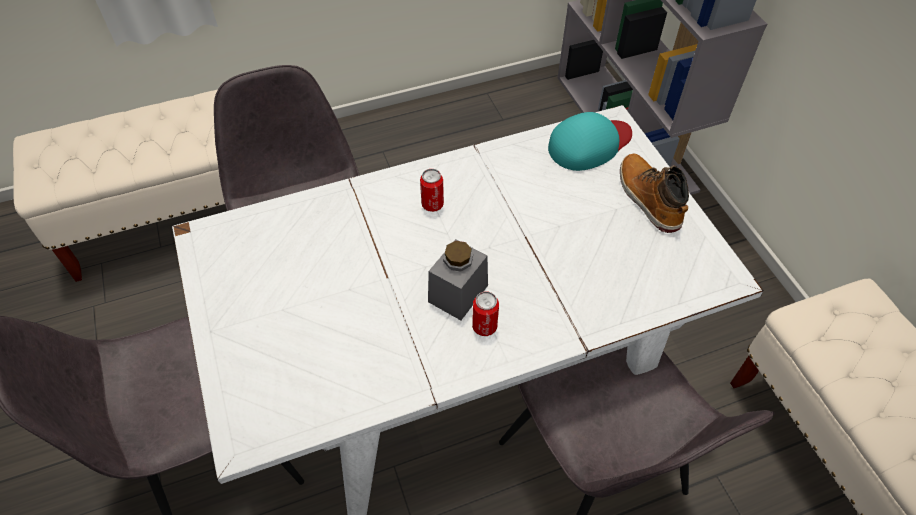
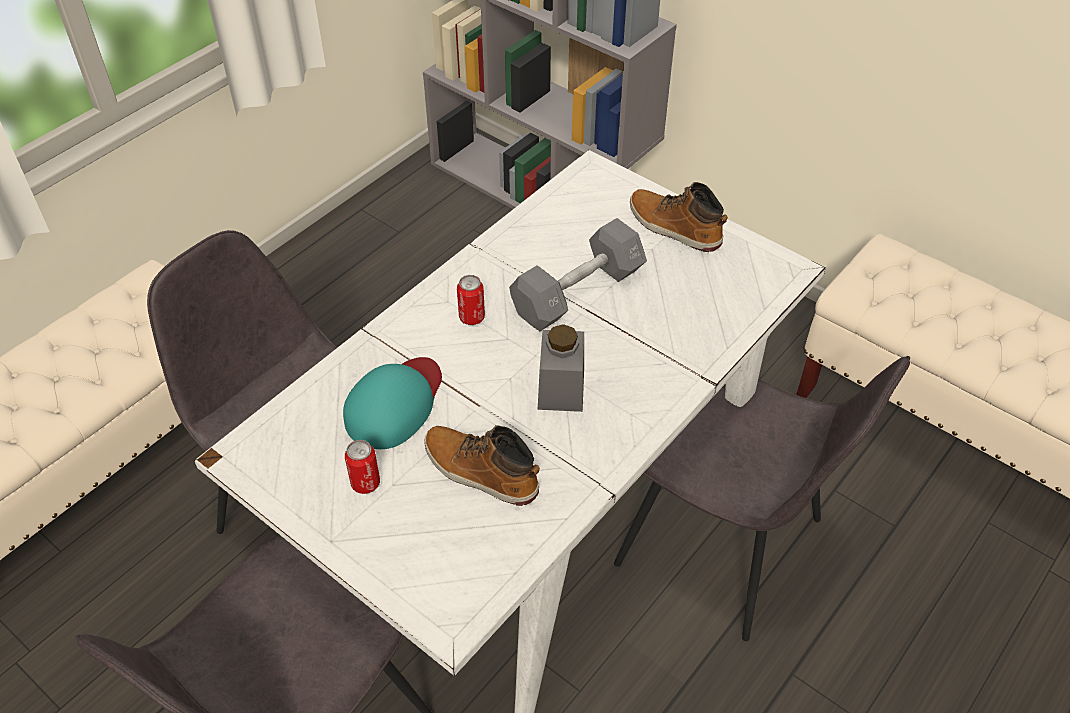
camera: 30 degrees left, 5 degrees down
can [472,291,499,336] -> can moved to [345,440,380,494]
turquoise cap [548,112,632,171] -> turquoise cap moved to [343,357,442,449]
none -> boot [424,425,540,506]
none -> grey dumbbell [509,218,647,331]

